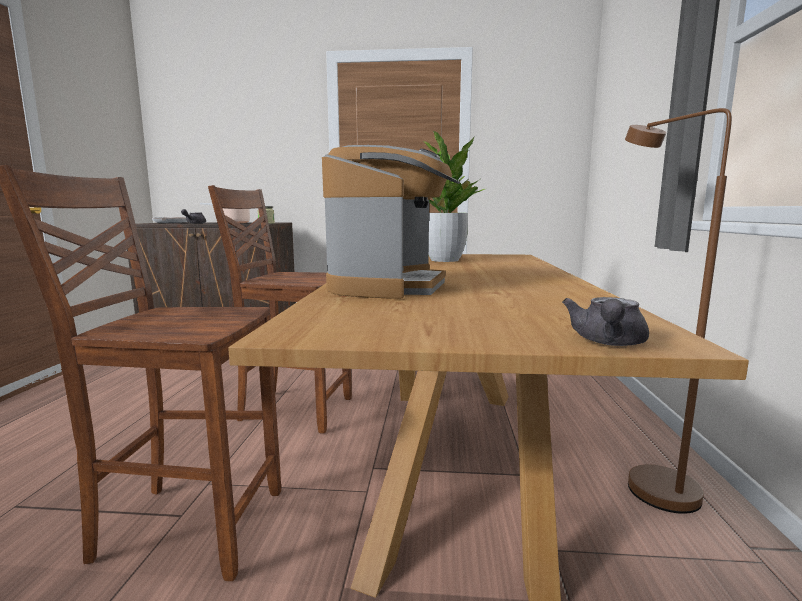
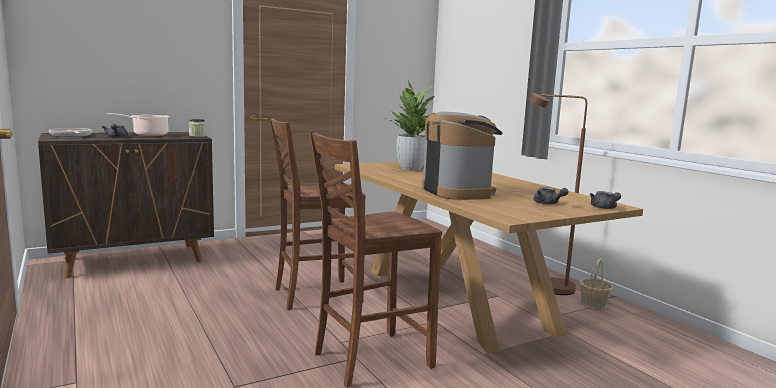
camera: 35 degrees left, 0 degrees up
none -> grey teapot [534,187,569,205]
none -> basket [579,259,613,309]

